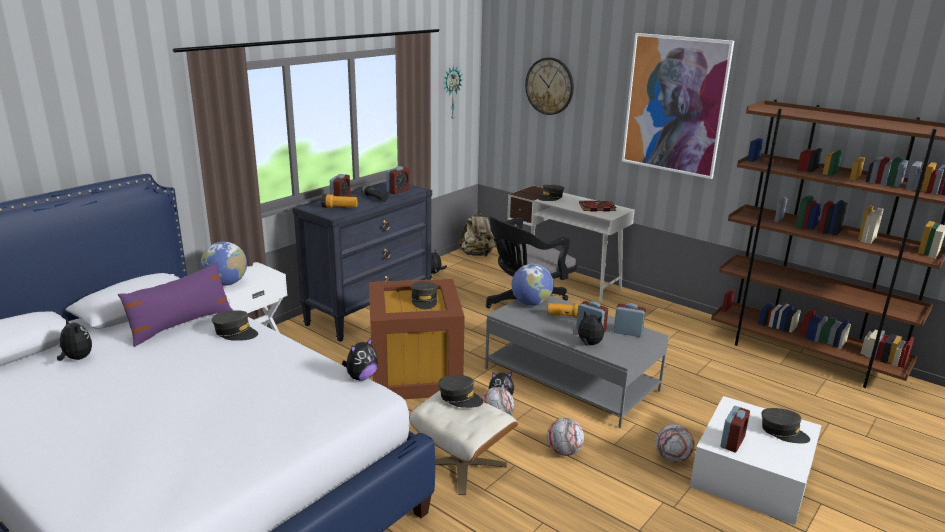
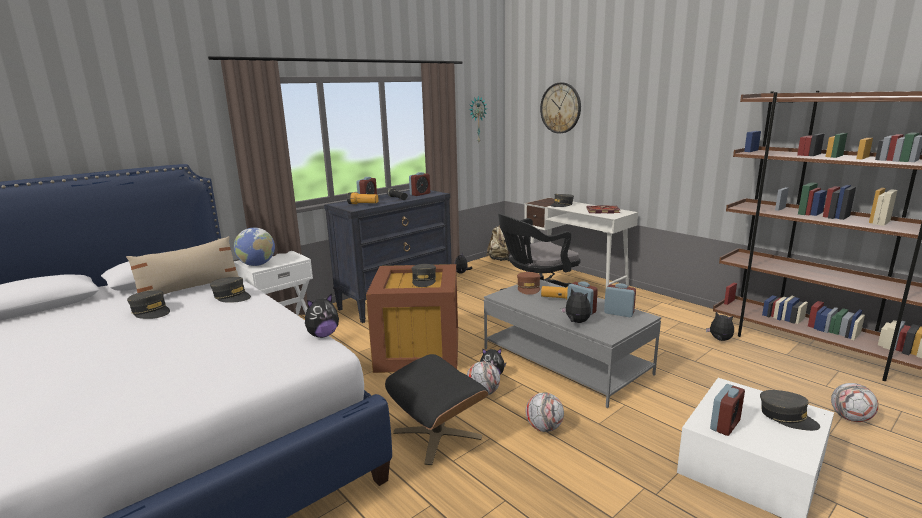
camera: 10 degrees right, 5 degrees down
plush toy [57,317,92,361] -> plush toy moved to [706,312,734,341]
purple pillow [118,262,233,347] -> beige pillow [126,236,239,295]
beige ottoman [409,391,518,495] -> black ottoman [385,354,488,465]
grey cap [438,375,483,408] -> grey cap moved to [127,291,170,319]
globe [511,264,554,306] -> brown cap [517,272,541,295]
picture [622,33,734,179] -> none
football [656,424,695,463] -> football moved to [831,383,879,422]

